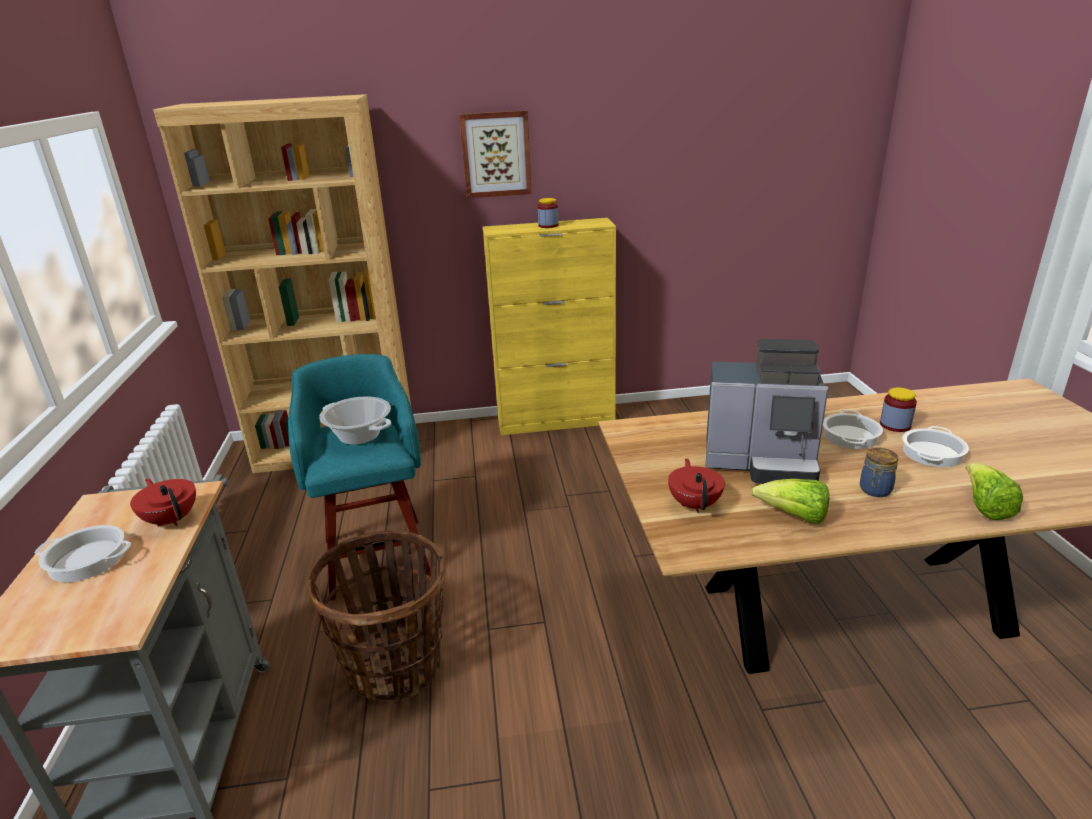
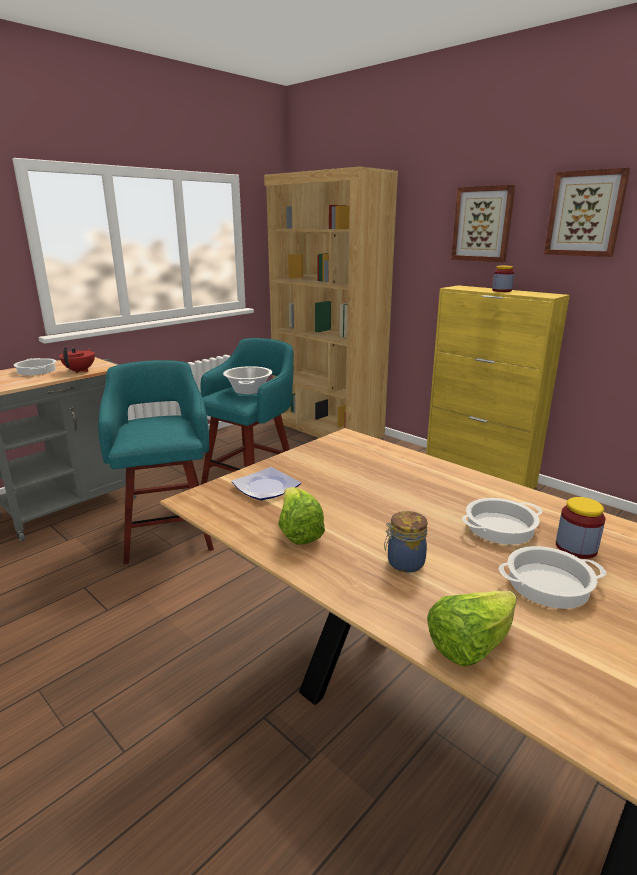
camera: 50 degrees right, 5 degrees down
basket [308,530,445,701] -> turquoise stool [98,360,214,564]
red teapot [668,458,725,512] -> plate [232,467,301,500]
coffee machine [706,339,829,484] -> none
none -> picture [544,168,630,257]

